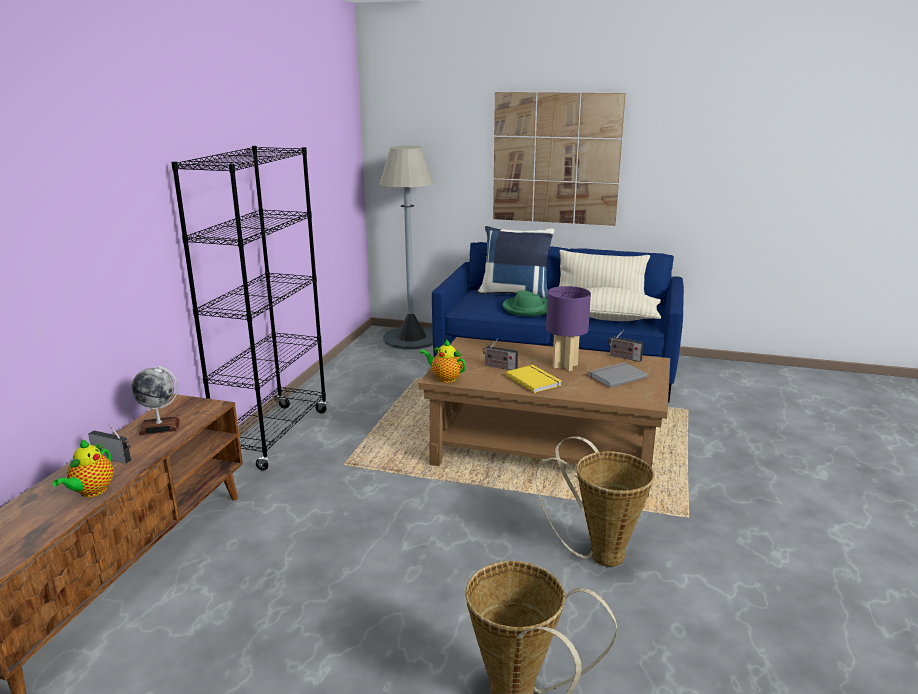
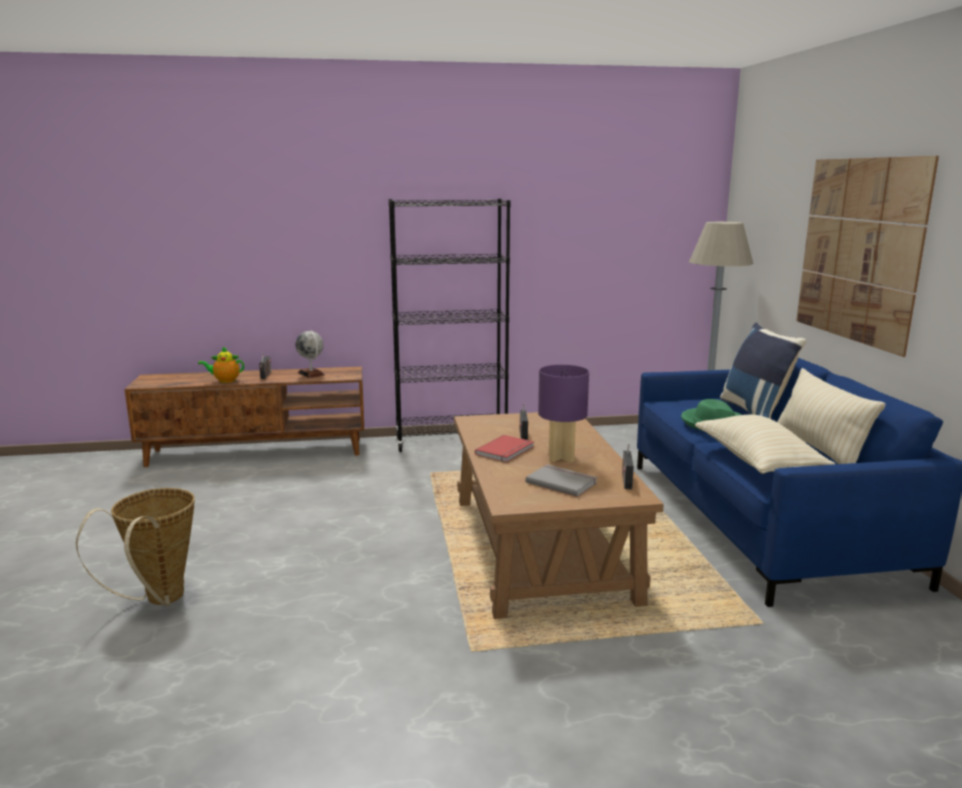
camera: 65 degrees right, 5 degrees down
teapot [419,339,466,383] -> none
yellow book [506,365,562,393] -> red book [475,435,534,463]
basket [536,436,654,567] -> none

